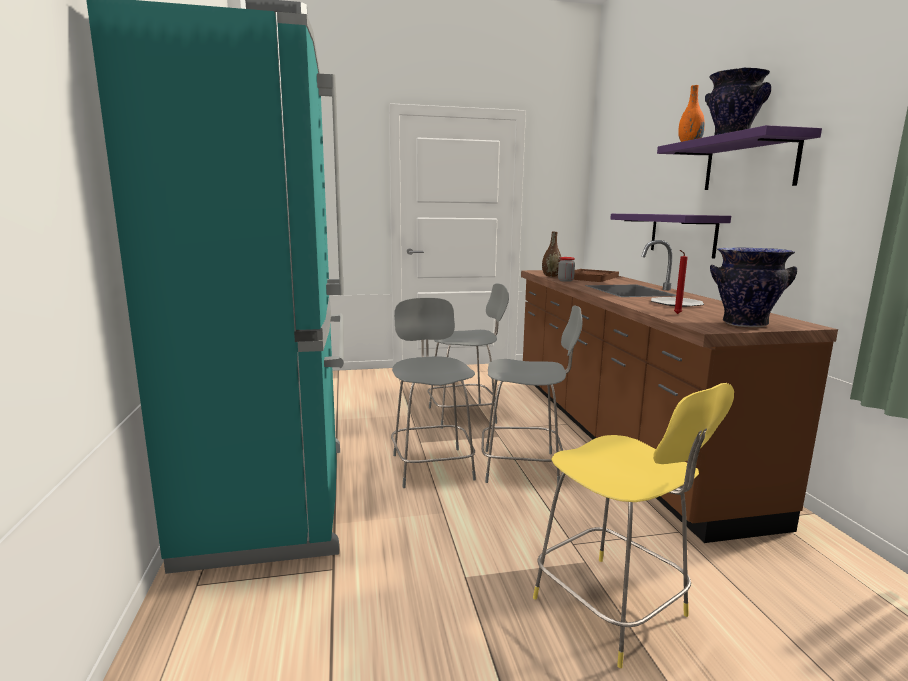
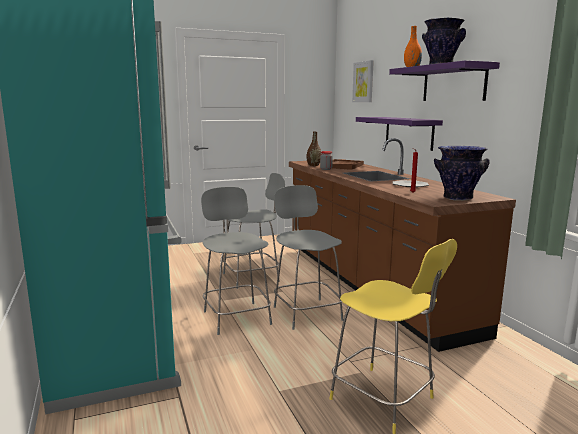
camera: 10 degrees left, 0 degrees up
grey chair [481,306,583,484] -> grey chair turned 105 degrees counterclockwise [274,185,343,330]
none -> picture [352,60,374,102]

